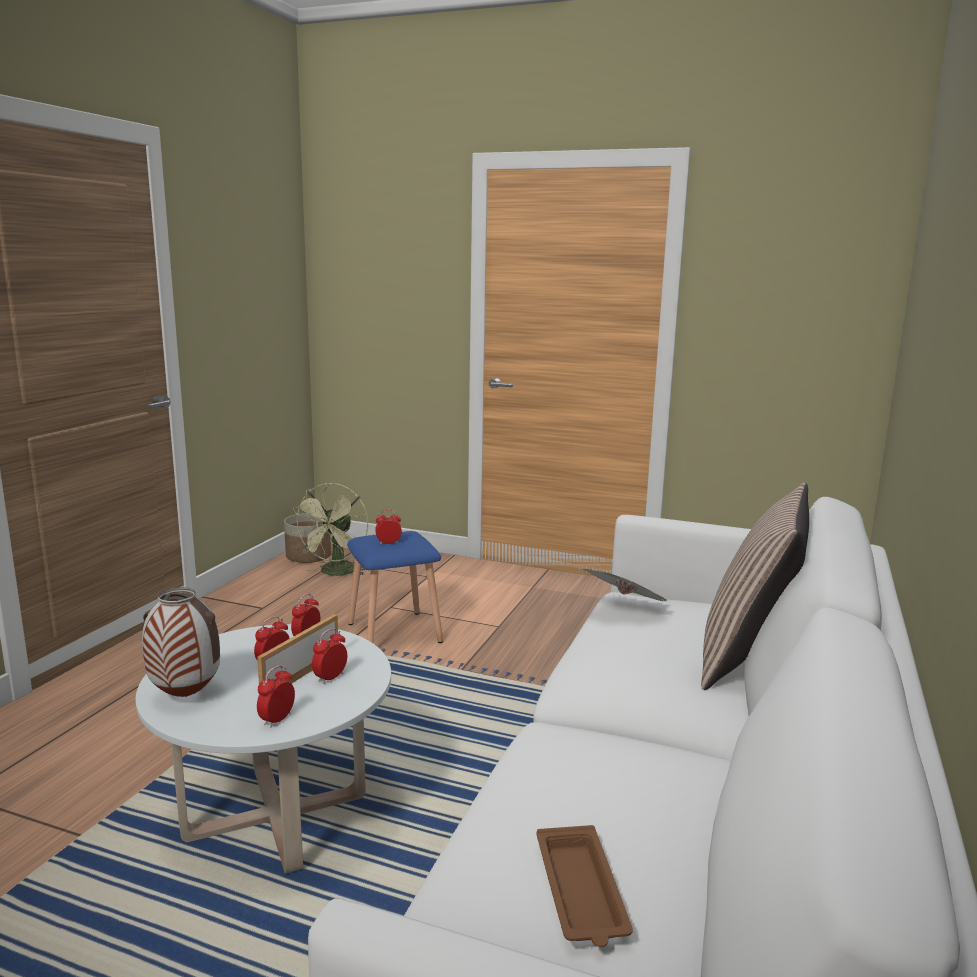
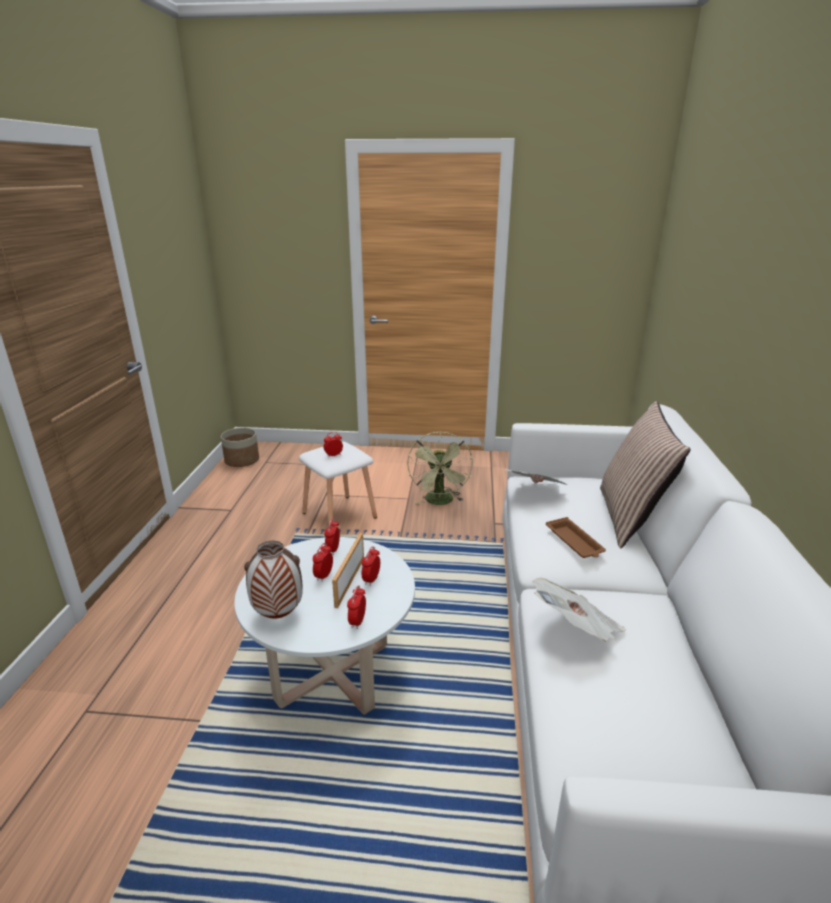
camera: 15 degrees left, 10 degrees up
green fan [292,483,368,576] -> green fan moved to [407,431,473,505]
blue stool [347,531,443,643] -> white stool [299,441,377,527]
brown tray [537,825,633,947] -> brown tray moved to [546,517,606,558]
none -> newspaper [532,578,626,641]

